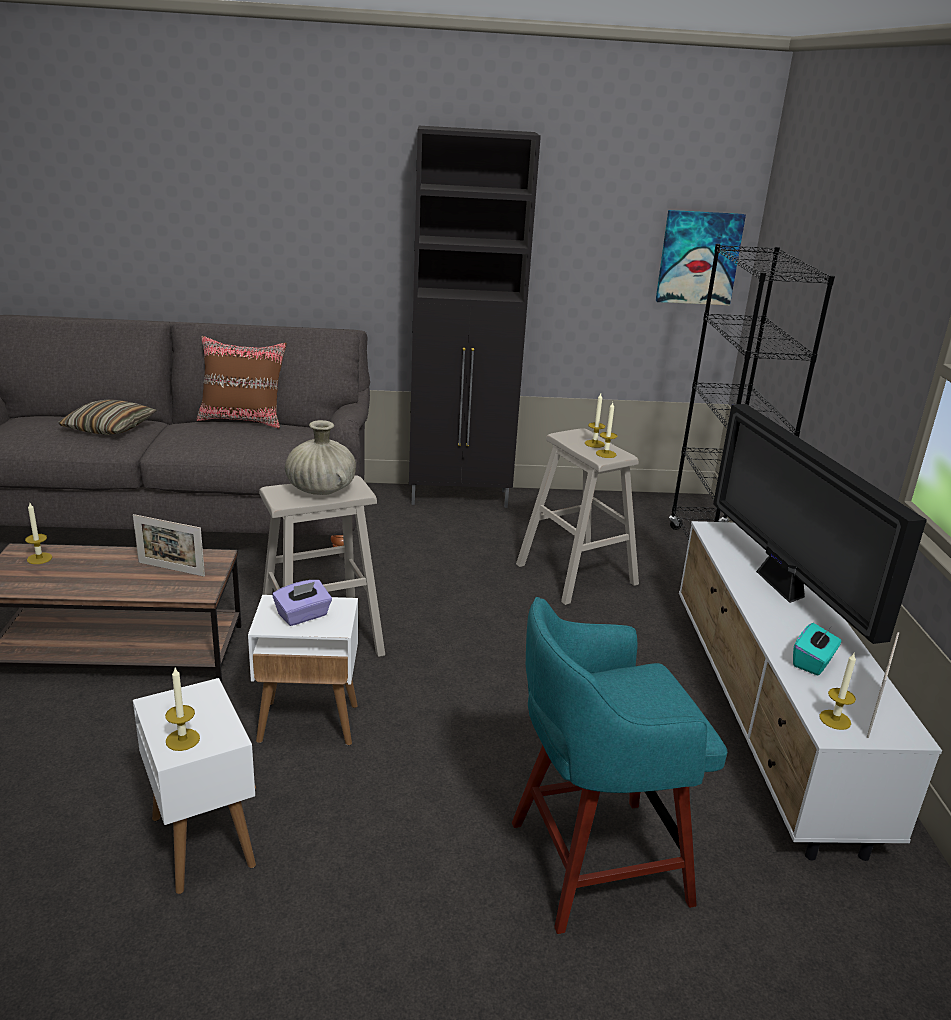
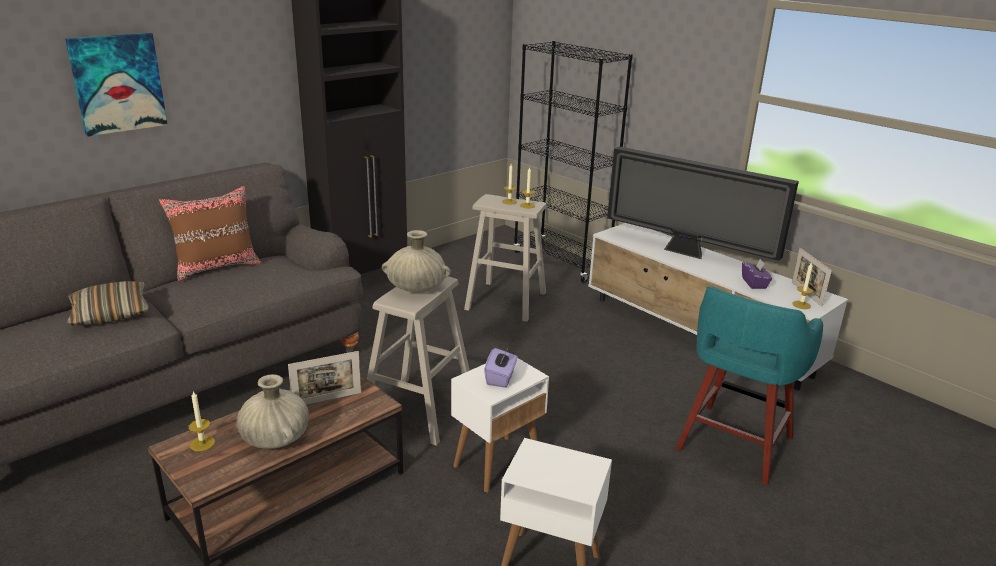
camera: 40 degrees left, 0 degrees up
candle [165,668,200,751] -> none
picture [656,210,746,305] -> picture moved to [65,33,168,136]
turquoise tissue box [793,623,842,676] -> purple tissue box [742,259,772,289]
none -> beige vase [237,374,309,449]

